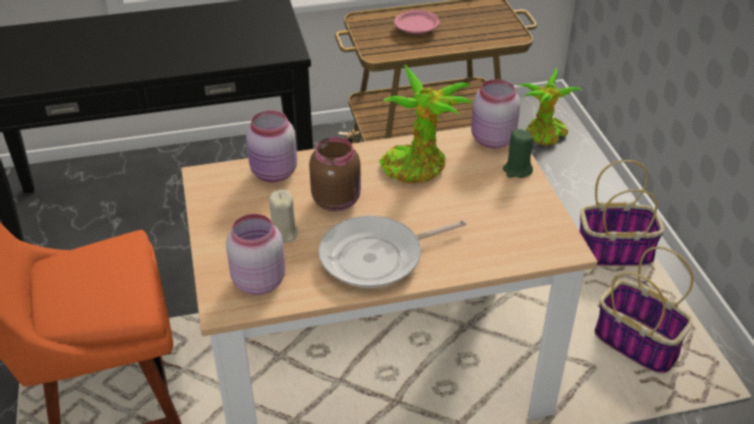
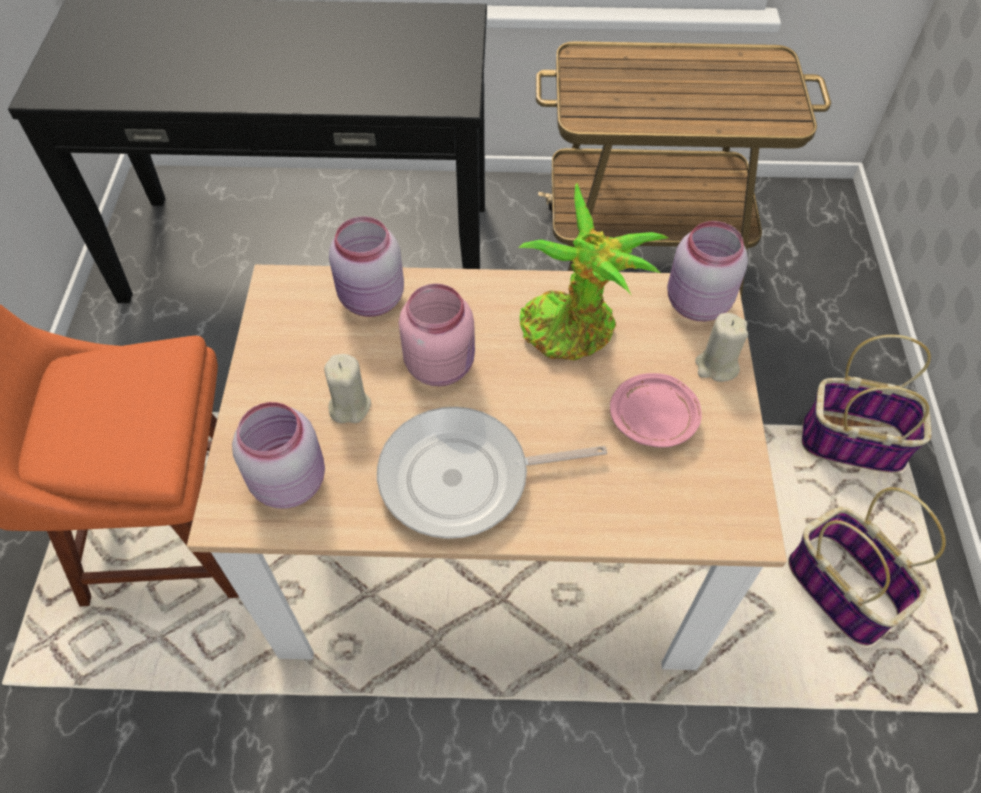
camera: 15 degrees right, 15 degrees up
brown jar [309,137,361,212] -> pink jar [399,284,475,386]
pink plate [394,10,440,34] -> pink plate moved to [610,373,702,448]
green candle [503,129,534,178] -> beige candle [695,313,748,382]
potted plant [517,68,582,146] -> none

